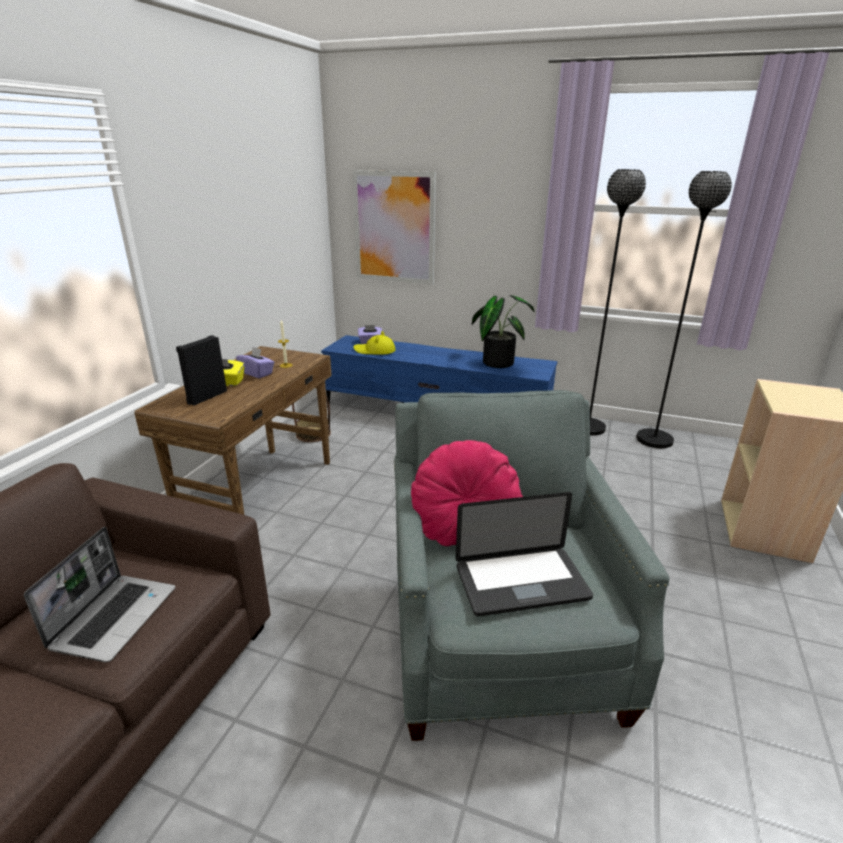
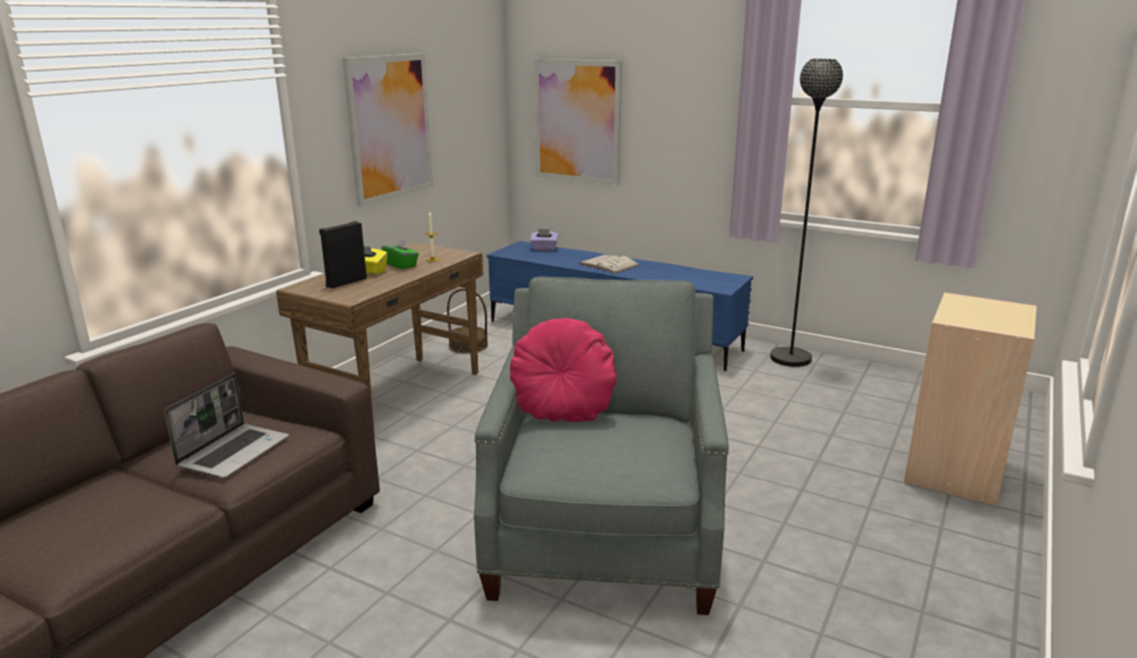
camera: 10 degrees right, 5 degrees down
purple tissue box [236,347,275,378] -> green tissue box [382,237,419,270]
yellow hat [353,331,395,355] -> none
laptop [455,492,593,616] -> none
potted plant [472,295,535,368] -> none
black floor lamp [636,171,732,448] -> none
none -> picture [342,53,433,207]
none -> white book [579,255,639,273]

